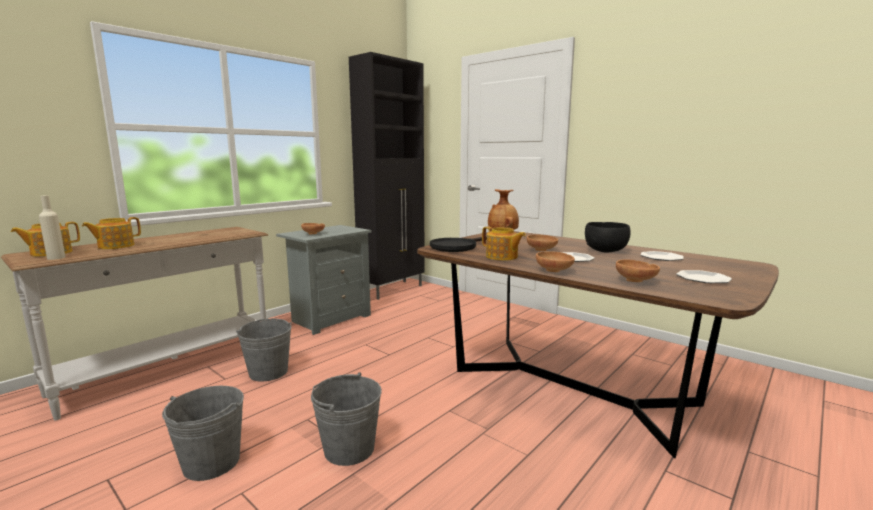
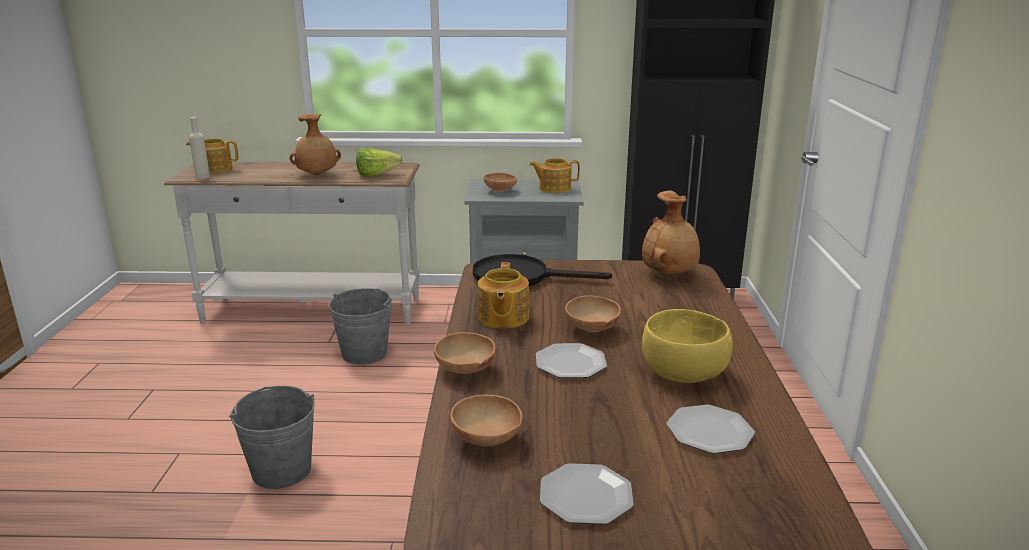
camera: 50 degrees right, 10 degrees up
teapot [82,217,141,249] -> teapot moved to [529,158,580,193]
grey bucket [162,386,244,481] -> none
black bowl [585,222,631,253] -> yellow bowl [642,309,733,383]
none -> brown vase [290,114,341,175]
none -> lettuce [356,148,402,177]

